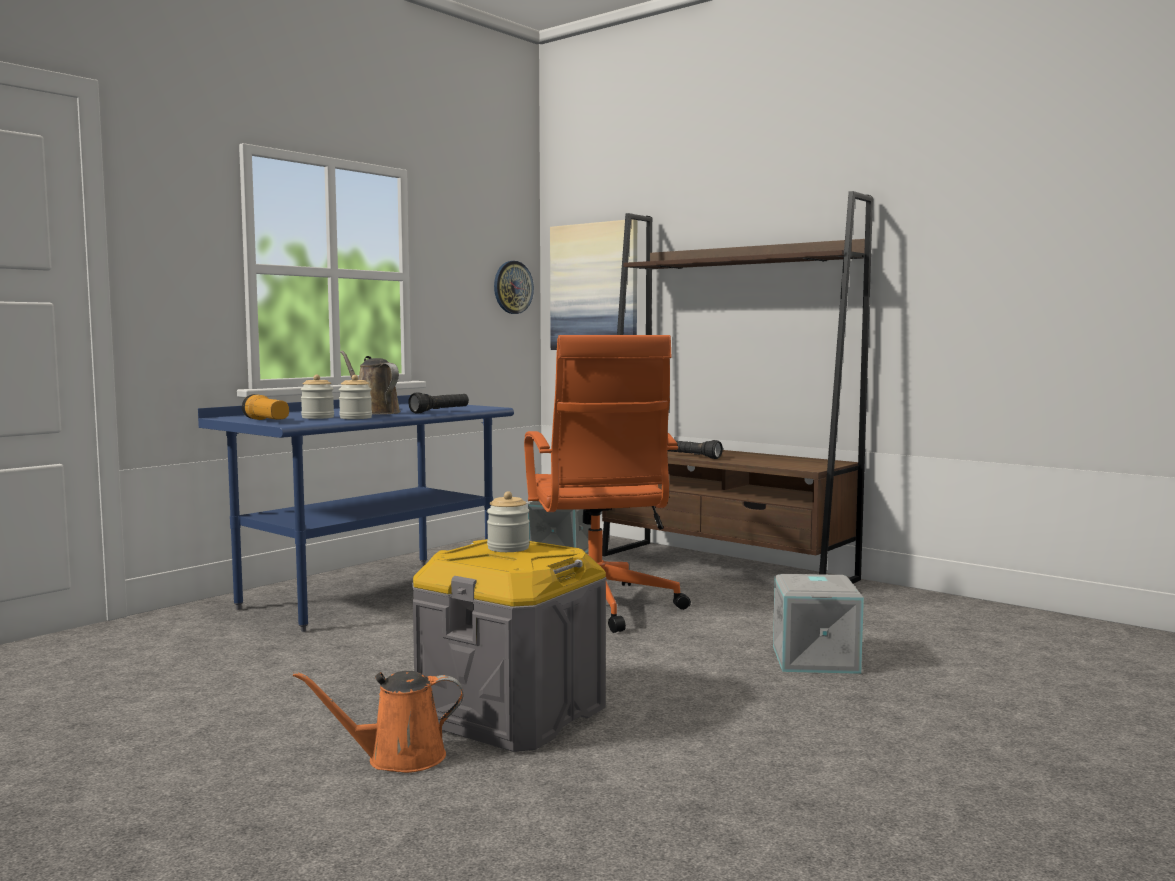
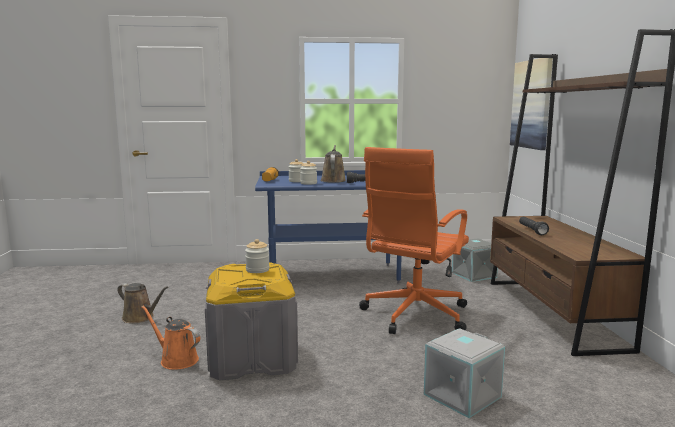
camera: 45 degrees right, 5 degrees up
wall clock [494,261,534,314] -> none
none -> brown watering can [117,283,168,323]

